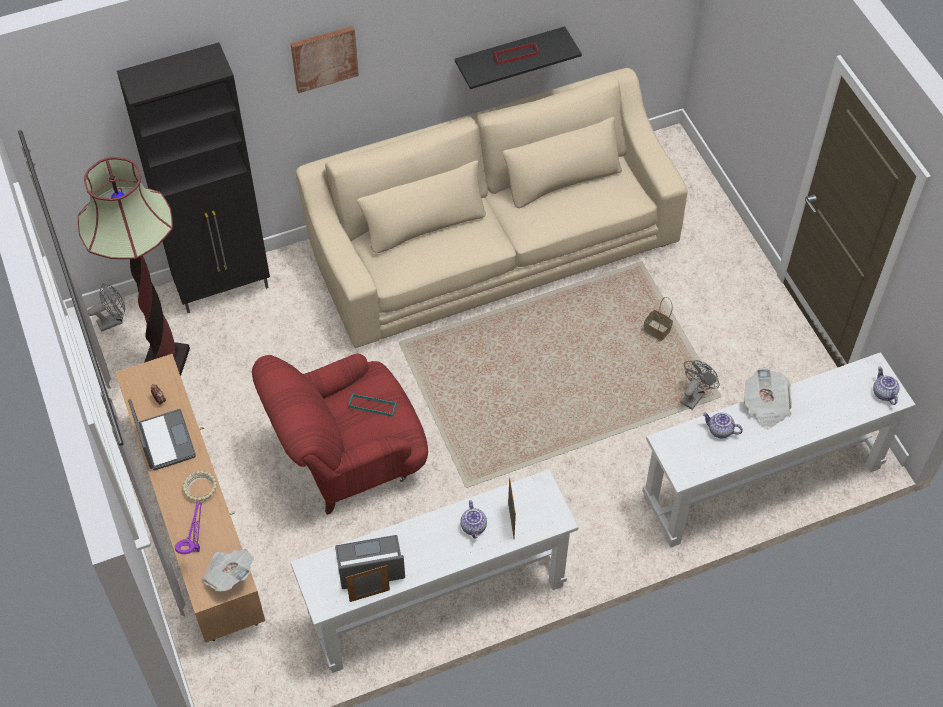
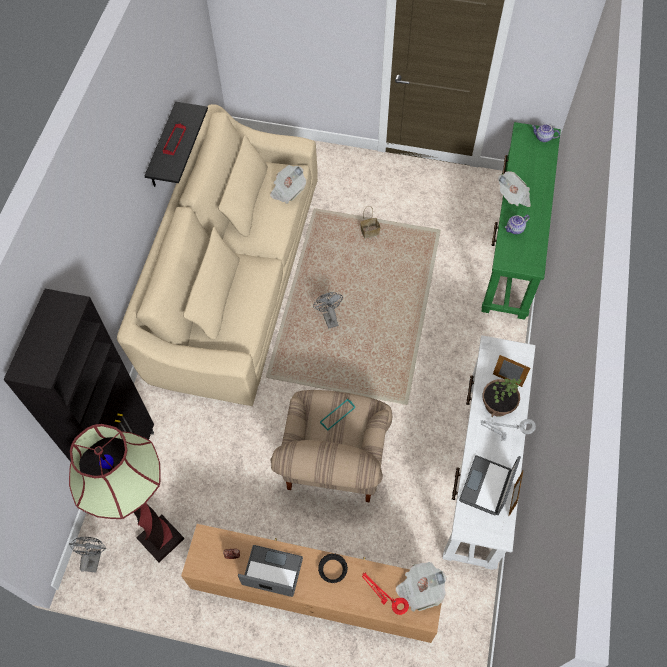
camera: 55 degrees left, 5 degrees up
purple table lamp [175,501,202,554] -> red table lamp [362,573,409,615]
beige bowl [183,471,217,501] -> black bowl [318,553,348,583]
red armchair [252,353,428,515] -> beige armchair [270,390,393,502]
picture [290,26,359,93] -> none
teapot [460,500,487,539] -> potted plant [482,378,522,417]
white console table [642,352,916,547] -> green console table [481,122,561,320]
grey fan [680,360,720,410] -> grey fan moved to [313,292,343,329]
none -> newspaper [270,165,306,204]
none -> grey table lamp [480,419,536,441]

